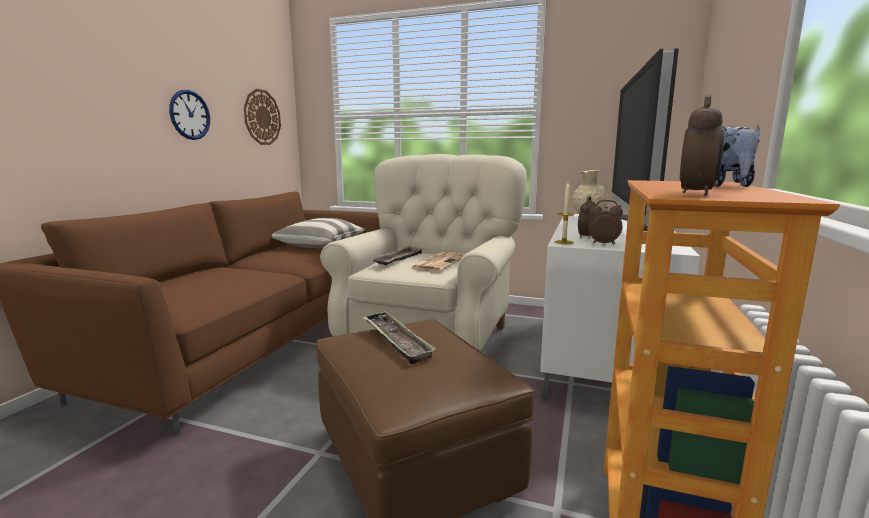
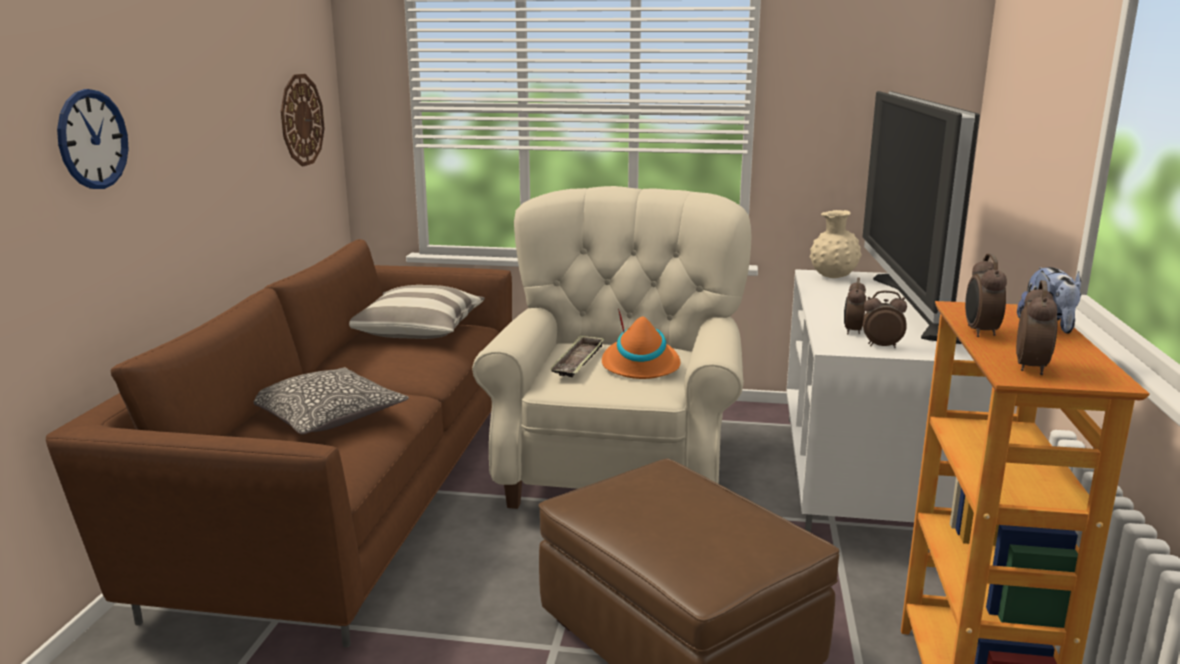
camera: 10 degrees left, 5 degrees up
wall clock [169,90,210,140] -> wall clock moved to [57,89,129,189]
tray [362,311,437,364] -> none
newspaper [412,252,465,272] -> orange hat [602,309,681,379]
candle [555,183,574,244] -> none
none -> pillow [254,367,409,435]
none -> alarm clock [965,253,1007,337]

